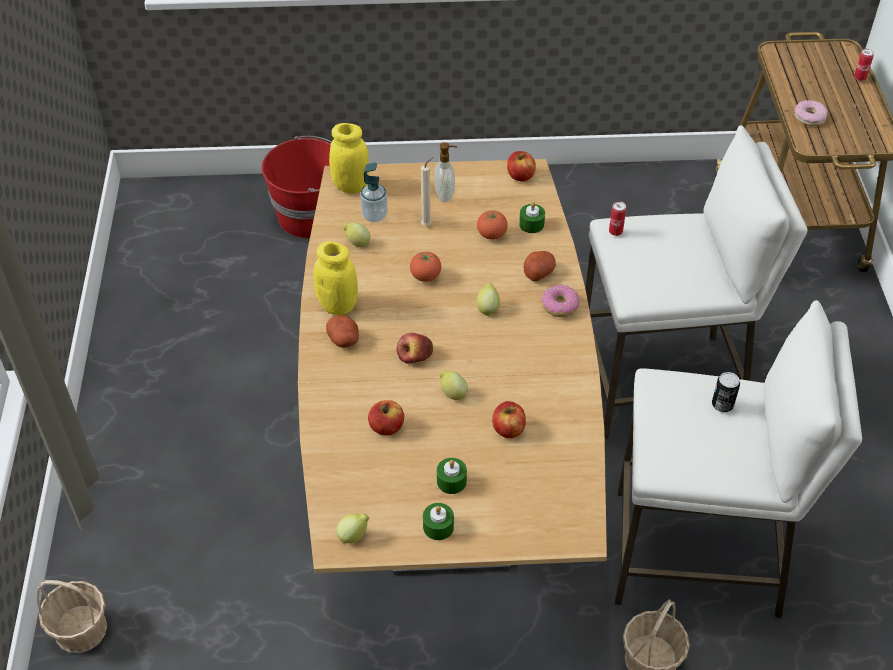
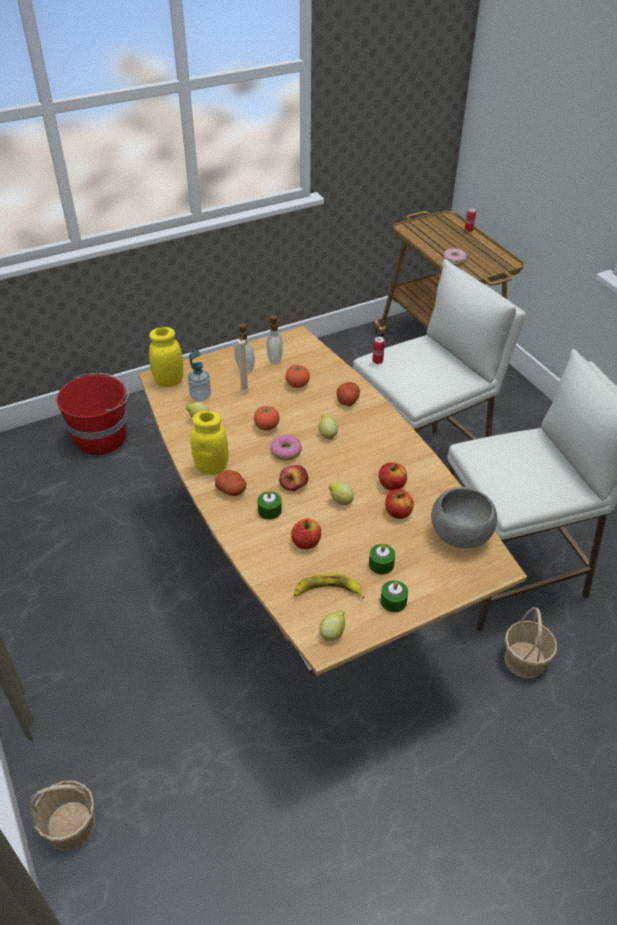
camera: 25 degrees left, 5 degrees down
apple [507,151,536,181] -> apple moved to [379,462,407,491]
green candle [519,202,545,233] -> green candle moved to [257,491,282,520]
donut [541,285,580,317] -> donut moved to [270,434,302,460]
can [712,372,740,412] -> none
none -> soap dispenser [264,315,283,365]
none -> banana [294,573,365,599]
none -> grey bowl [431,487,497,549]

